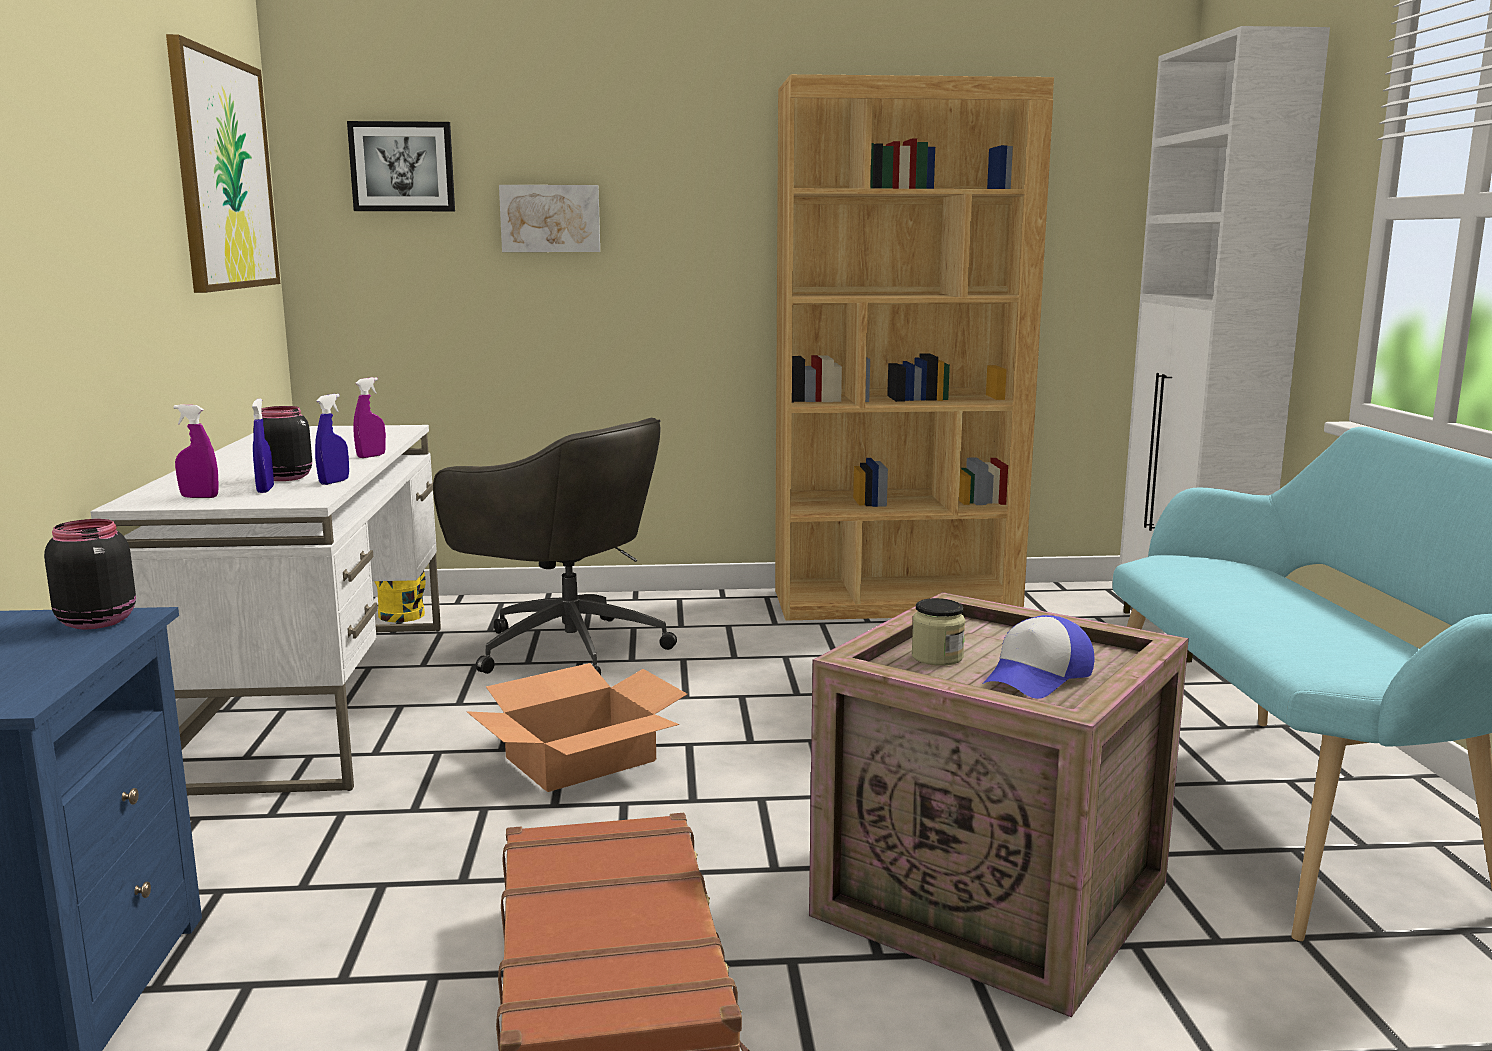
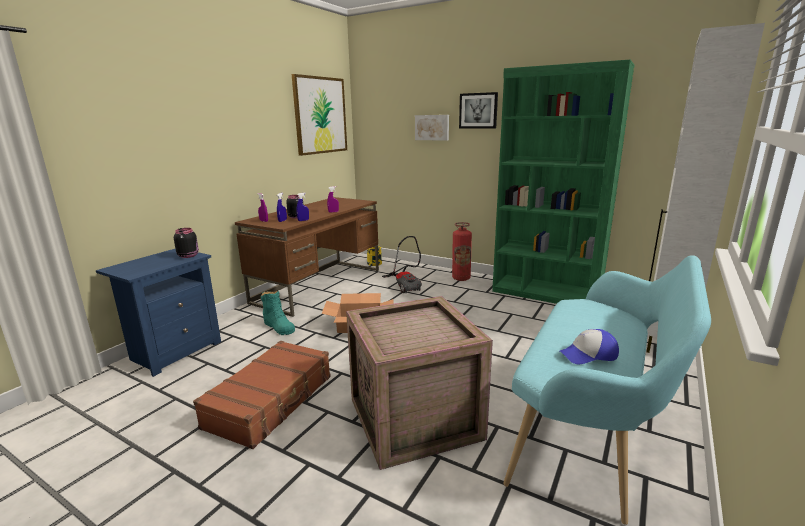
camera: 35 degrees right, 5 degrees up
white desk [90,425,441,795] -> brown desk [235,197,379,317]
picture [347,121,455,211] -> picture moved to [459,92,498,129]
grey office chair [433,418,677,675] -> vacuum cleaner [382,236,422,293]
brown bookcase [775,74,1054,621] -> green bookcase [492,60,634,304]
jar [911,598,965,666] -> none
cap [982,615,1095,699] -> cap moved to [560,329,619,364]
none -> turquoise boot [261,290,295,335]
none -> fire extinguisher [452,222,472,281]

